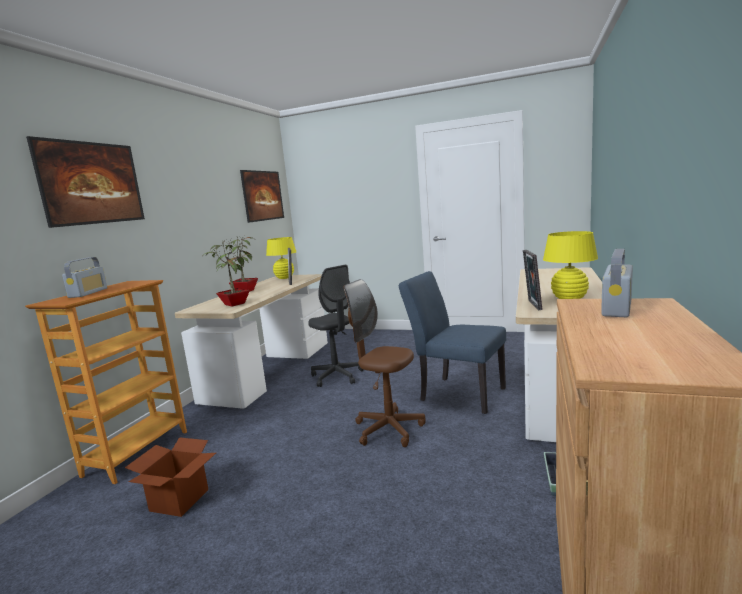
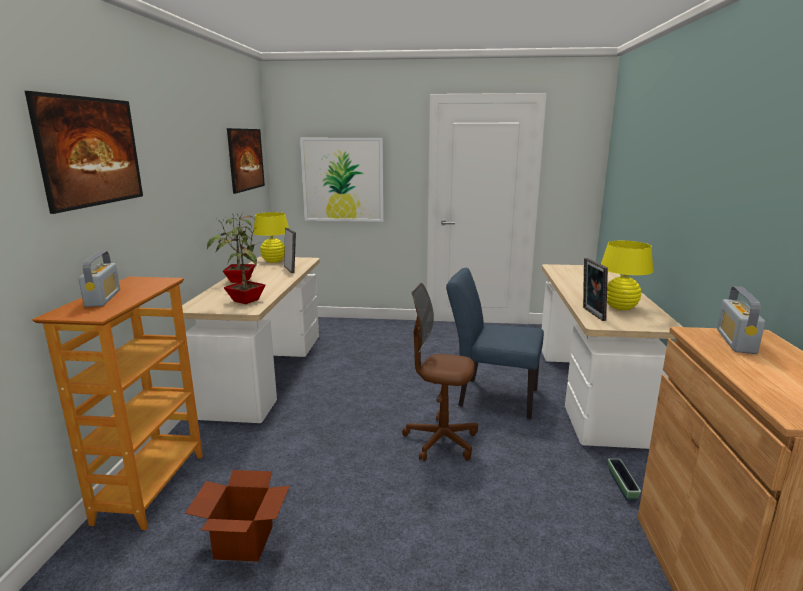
camera: 15 degrees left, 5 degrees up
grey office chair [308,265,364,387] -> none
none -> picture [300,138,384,222]

